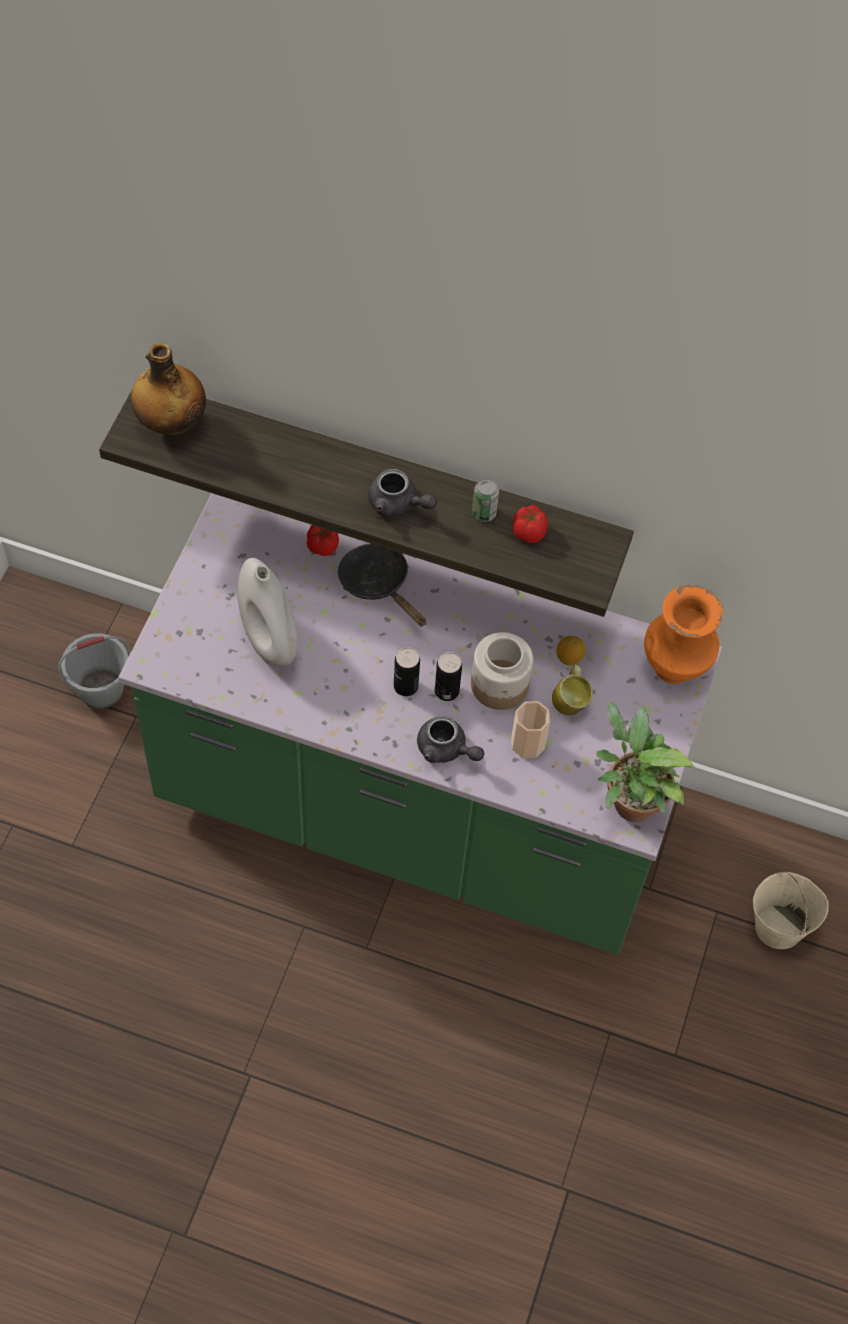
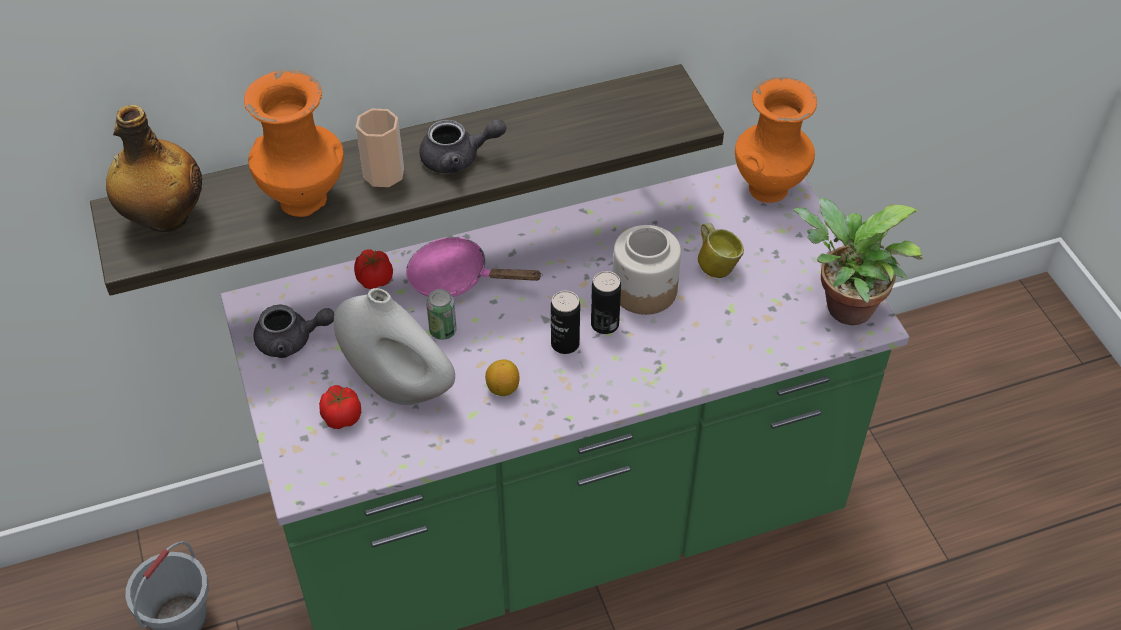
camera: 35 degrees left, 10 degrees down
black frying pan [338,544,426,627] -> pink frying pan [406,236,543,297]
grey teapot [417,716,484,763] -> grey teapot moved to [253,305,335,358]
can [472,478,499,522] -> can moved to [426,289,457,340]
cup [511,701,550,758] -> cup moved to [356,109,404,187]
tomato [513,505,548,543] -> tomato moved to [319,385,361,429]
lemon [556,636,586,666] -> lemon moved to [485,359,519,396]
beige bucket [753,872,829,949] -> none
none -> orange vase [244,70,344,217]

